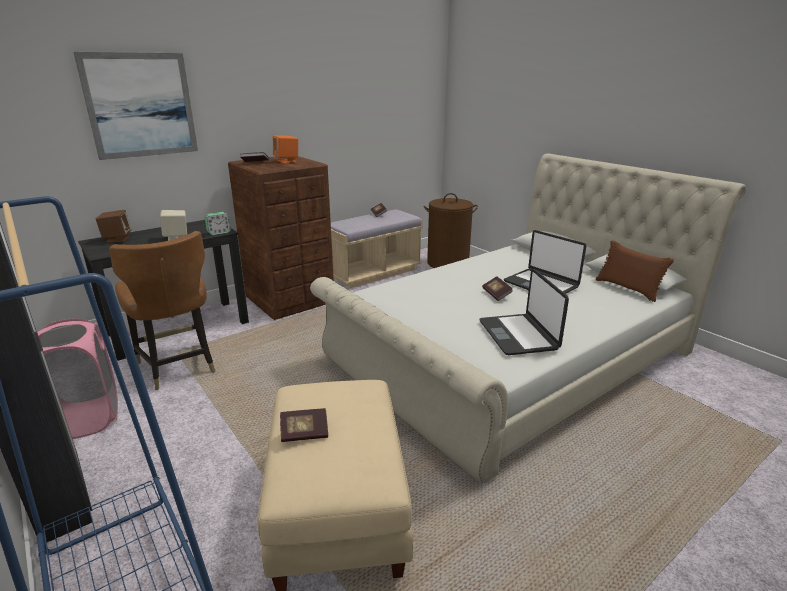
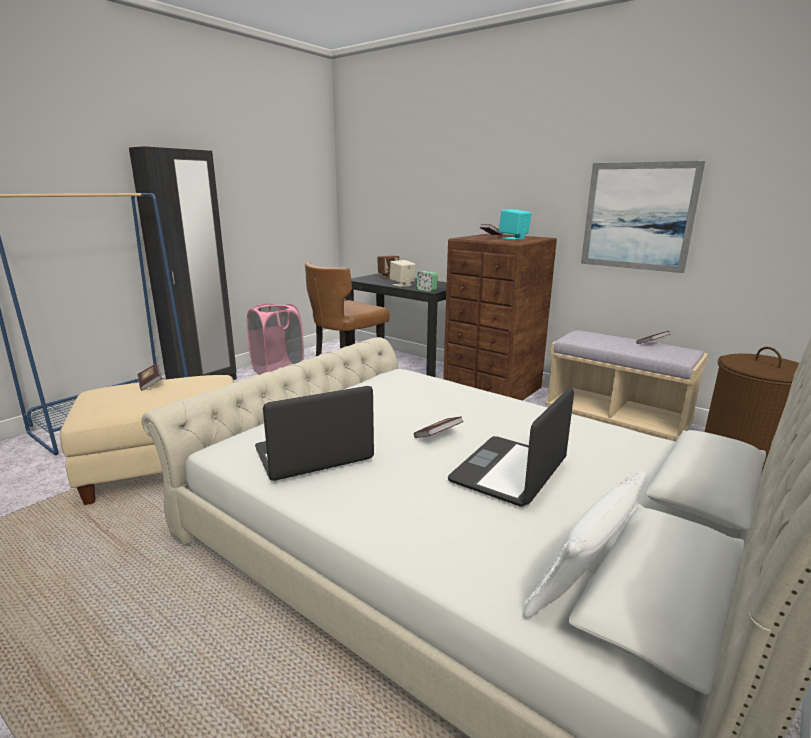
camera: 75 degrees right, 5 degrees down
picture [74,52,198,160] -> picture moved to [581,161,705,273]
orange speaker [273,135,298,163] -> turquoise speaker [499,209,531,240]
brown pillow [596,240,674,302] -> white pillow [523,471,646,618]

